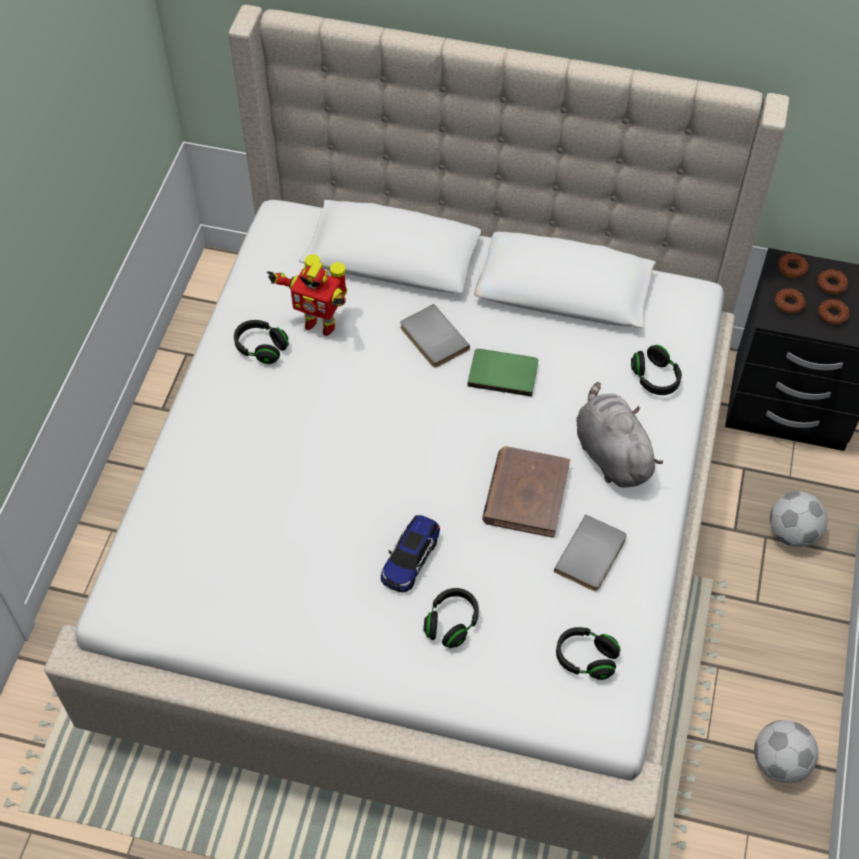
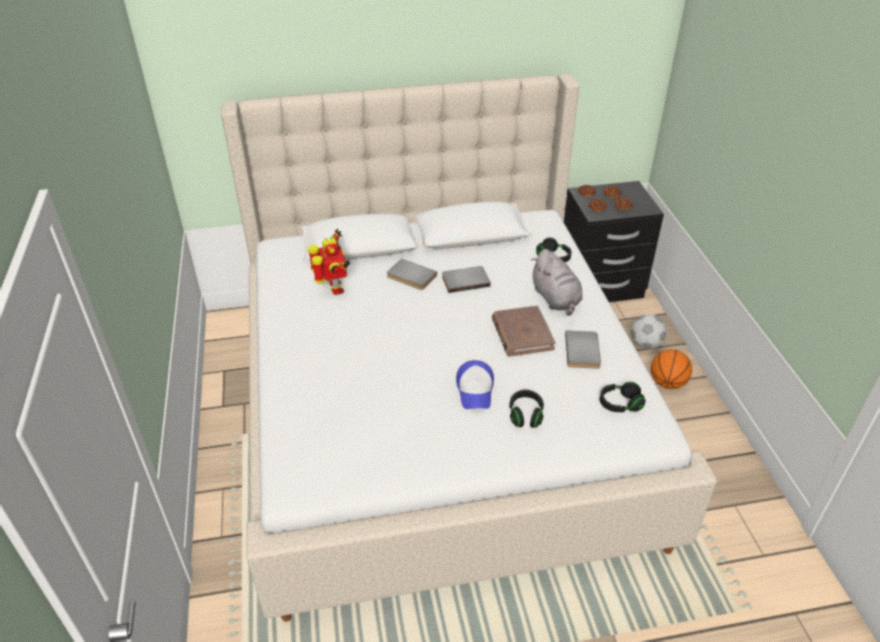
camera: 25 degrees left, 15 degrees down
black headphones [234,320,289,364] -> none
toy robot [267,254,347,336] -> toy robot turned 105 degrees counterclockwise [308,229,350,295]
toy car [381,515,440,592] -> cap [456,360,494,409]
green book [467,349,538,397] -> grey book [442,266,491,293]
grey plush toy [576,382,663,488] -> grey plush toy turned 150 degrees counterclockwise [531,249,582,316]
football [754,720,818,783] -> none
none -> basketball [651,349,692,389]

